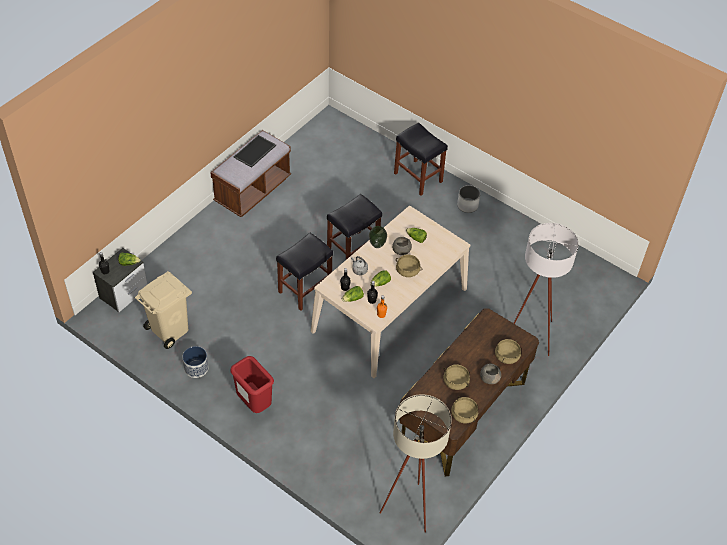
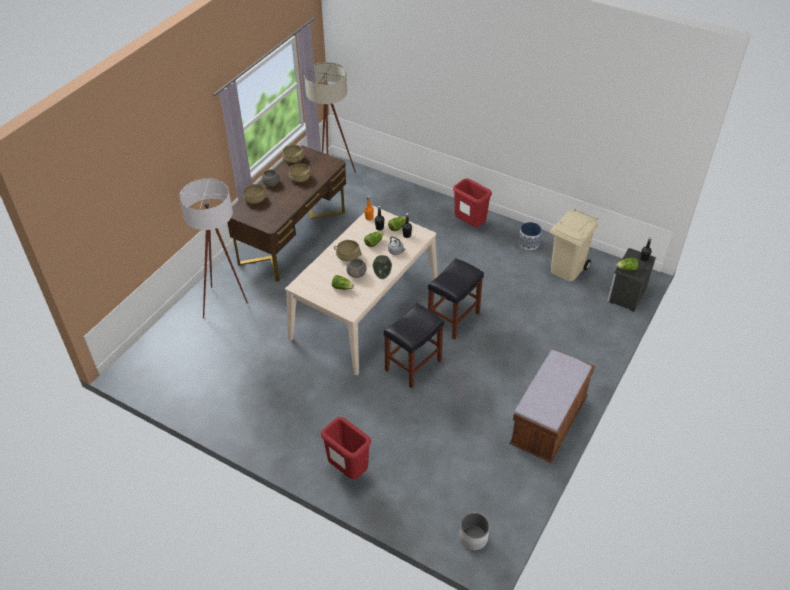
camera: 175 degrees right, 5 degrees down
tray [234,135,276,168] -> none
black stool [394,123,448,196] -> red trash can [321,417,371,479]
white planter [457,185,480,213] -> white planter moved to [459,513,490,551]

